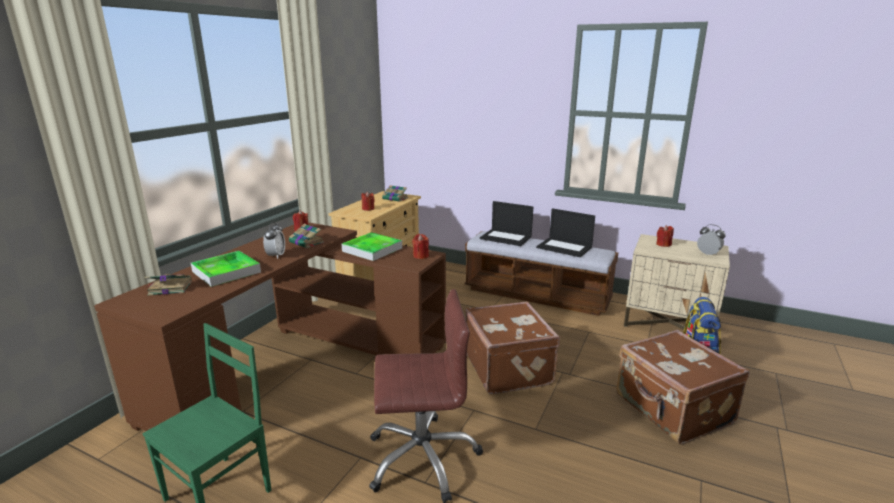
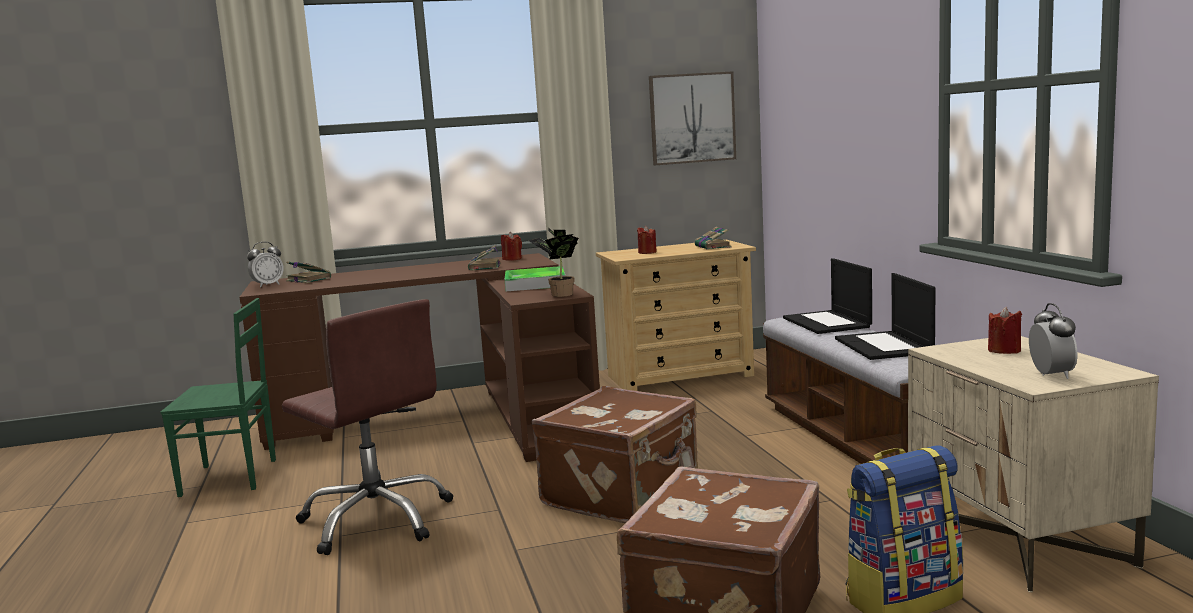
camera: 50 degrees right, 10 degrees down
tray [191,251,261,287] -> none
alarm clock [263,222,285,259] -> alarm clock moved to [247,242,284,287]
red candle [412,234,429,259] -> potted plant [529,228,579,297]
none -> picture [649,71,736,165]

